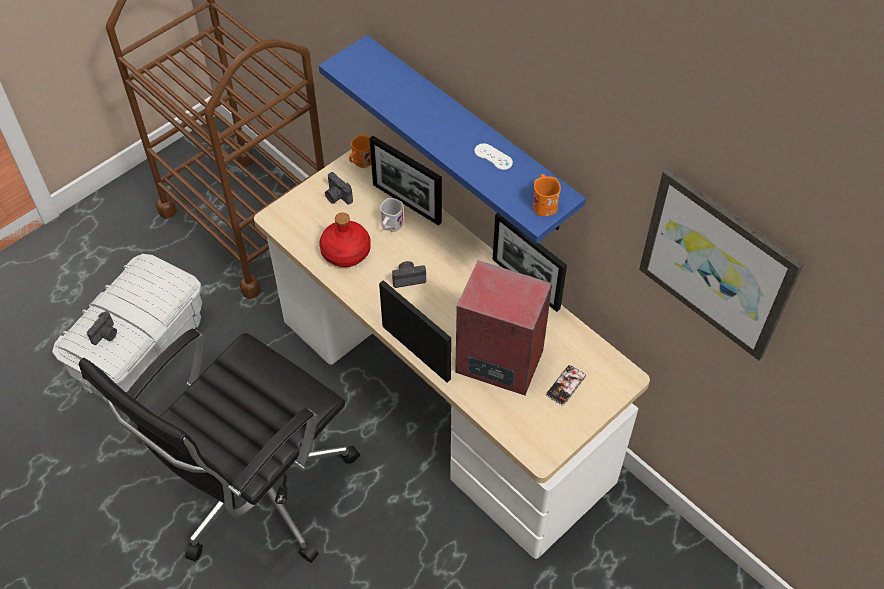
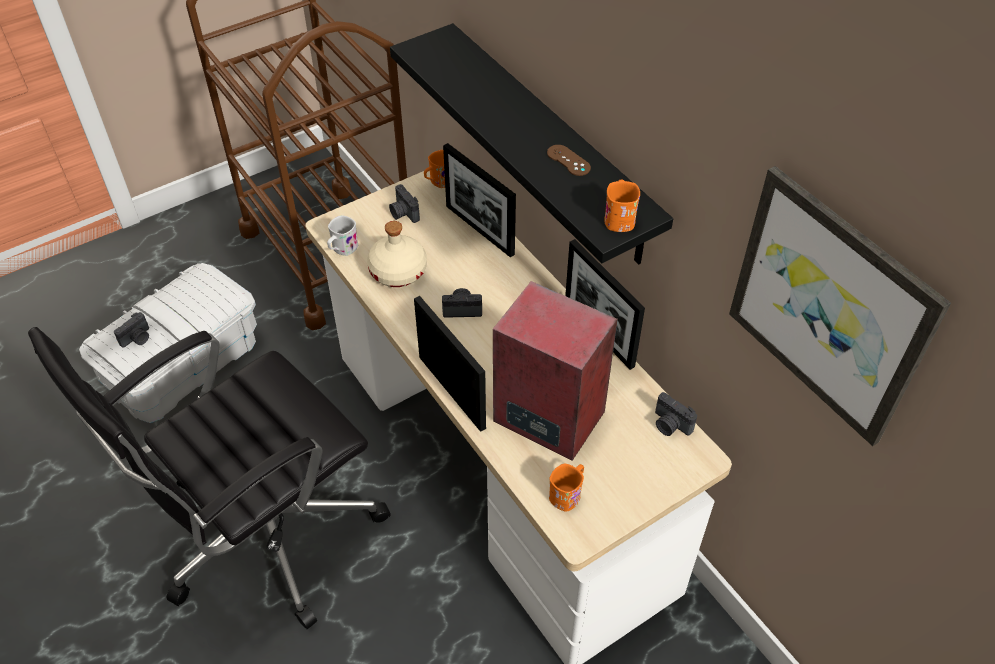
camera: 10 degrees right, 5 degrees down
blue shelf [319,35,586,243] -> black shelf [390,23,673,265]
red bottle [319,213,371,267] -> beige bottle [367,221,427,287]
white mug [380,198,403,232] -> white mug moved to [327,215,358,256]
white game controller [474,143,513,170] -> brown game controller [547,145,591,176]
phone [546,365,586,405] -> none
none -> orange mug [549,464,584,512]
none -> camera [655,392,697,436]

